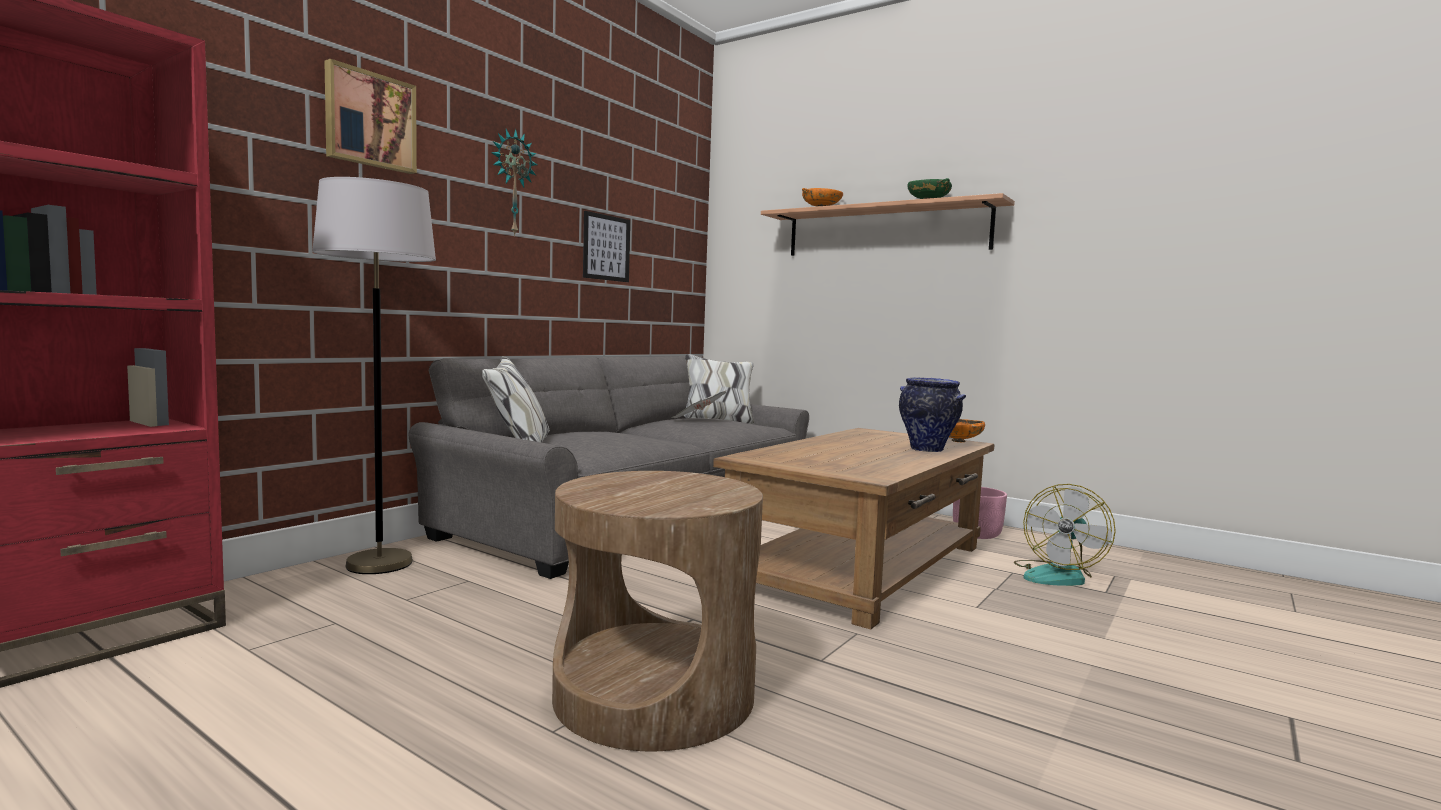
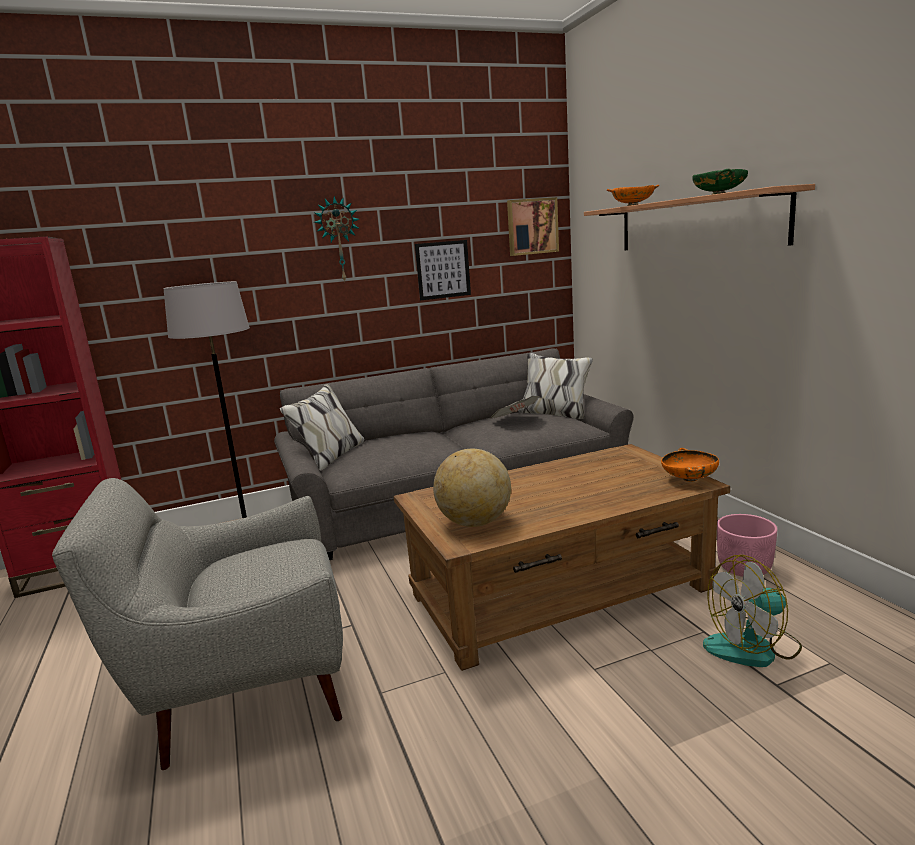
camera: 35 degrees right, 10 degrees up
picture [324,59,417,174] -> picture moved to [507,197,559,256]
brown side table [552,471,763,751] -> grey armchair [52,478,343,770]
vase [899,378,966,452] -> none
none -> globe [433,449,511,527]

